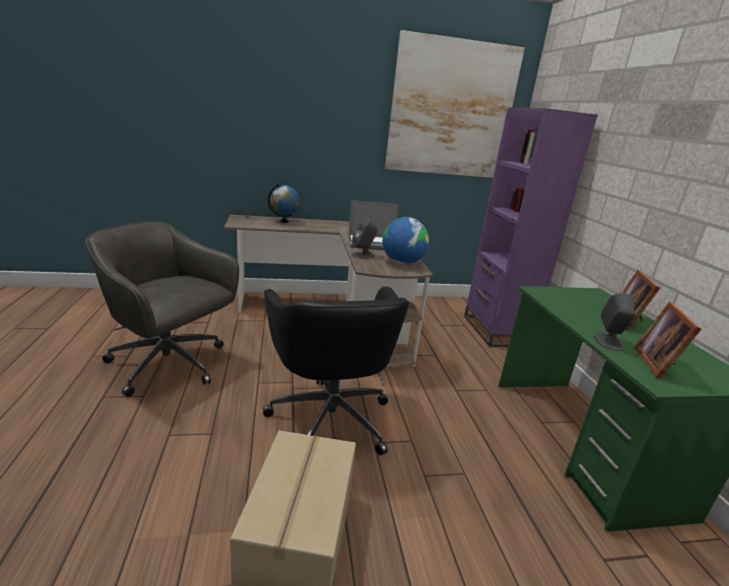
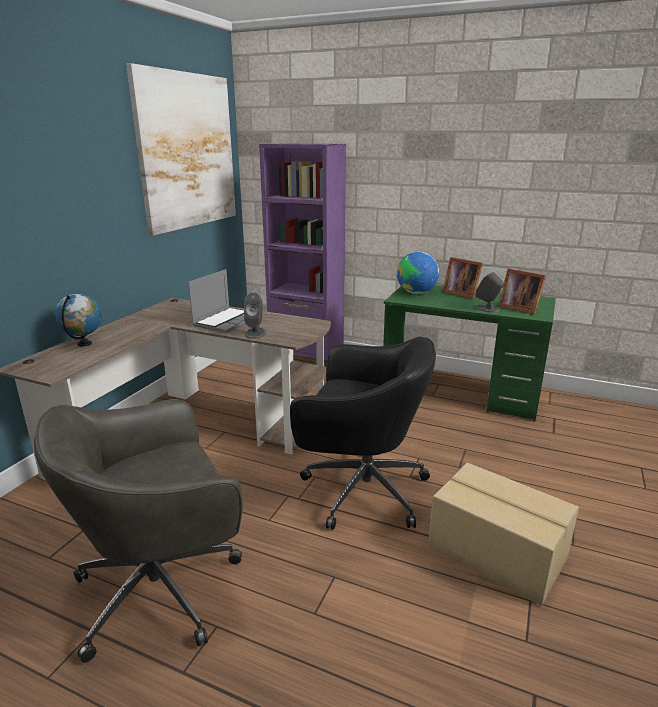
camera: 55 degrees left, 0 degrees up
globe [382,217,429,264] -> globe moved to [397,252,439,294]

